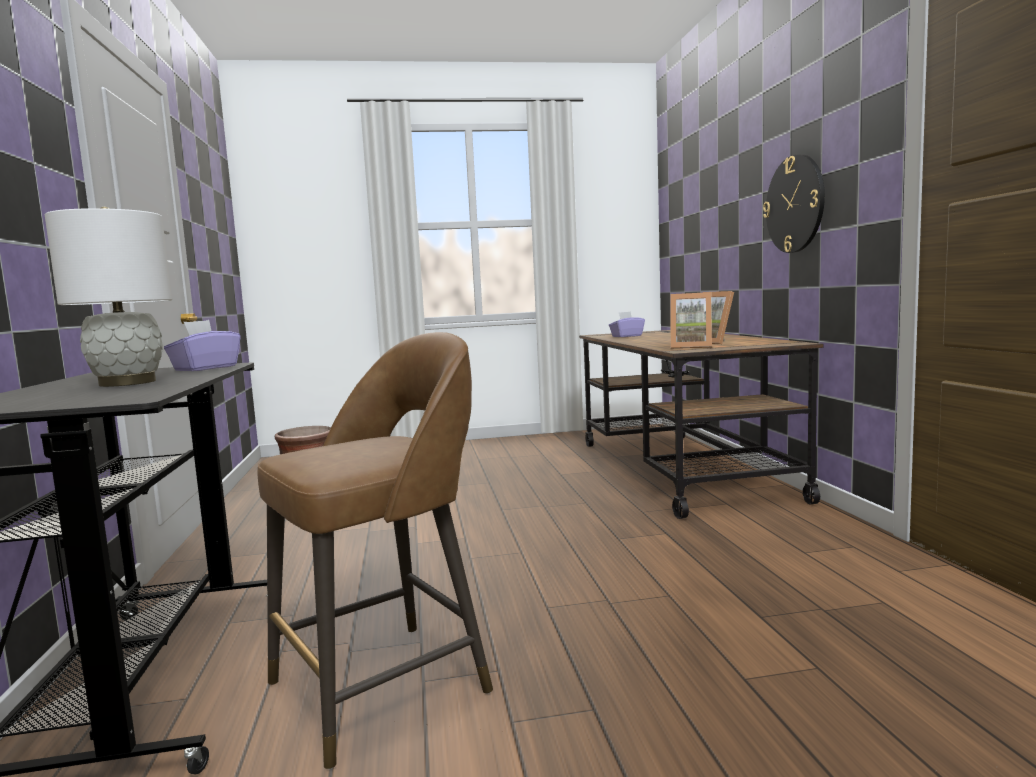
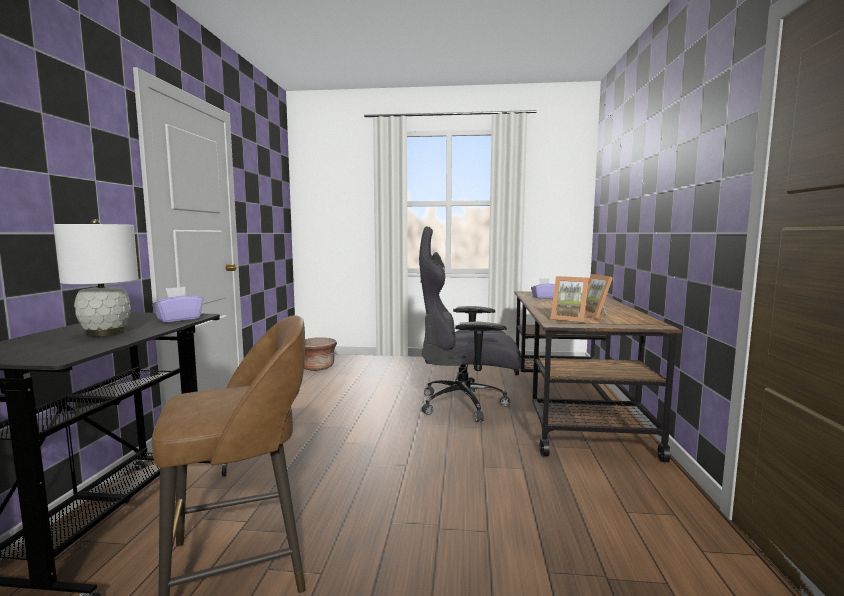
camera: 15 degrees right, 0 degrees up
wall clock [763,154,825,253] -> none
none -> black office chair [419,226,522,422]

